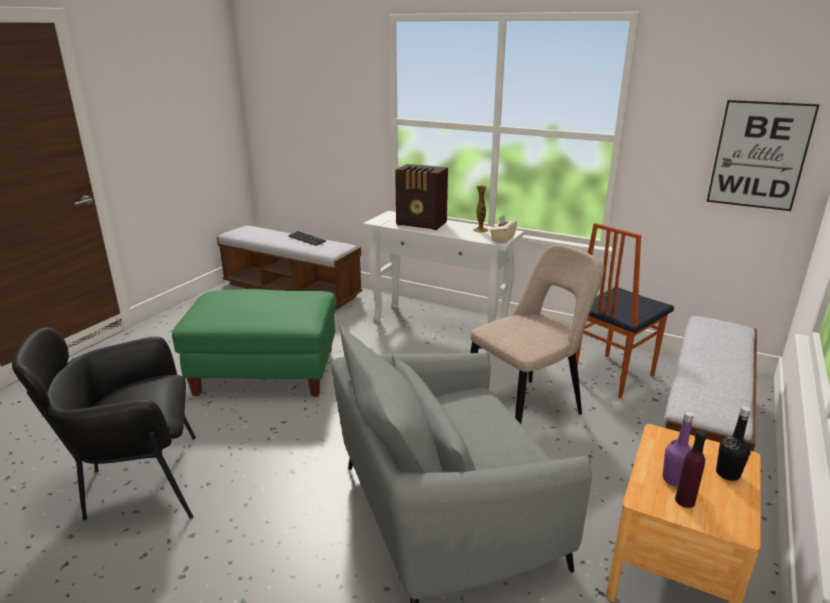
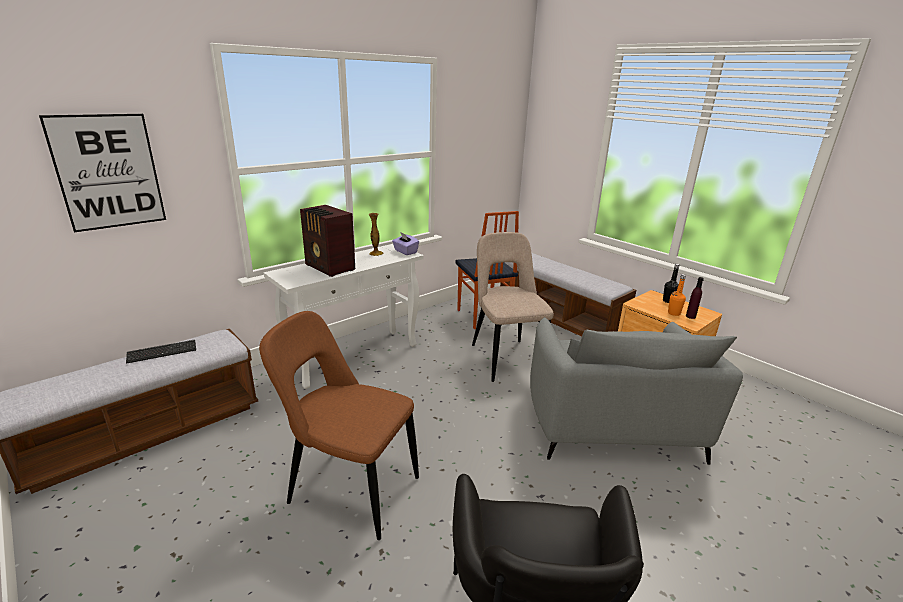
camera: 70 degrees left, 0 degrees up
green ottoman [172,289,336,397] -> brown chair [259,311,419,540]
radio [395,164,448,230] -> radio turned 90 degrees clockwise [300,205,355,277]
beige tissue box [490,215,517,243] -> purple tissue box [392,233,419,255]
purple bottle [662,411,694,487] -> orange bottle [668,274,686,316]
picture [707,100,820,211] -> picture moved to [39,114,166,232]

